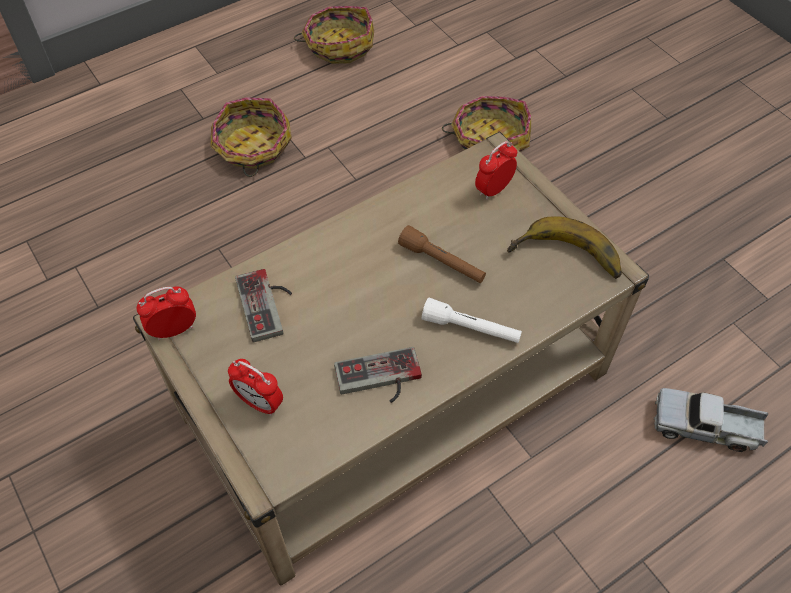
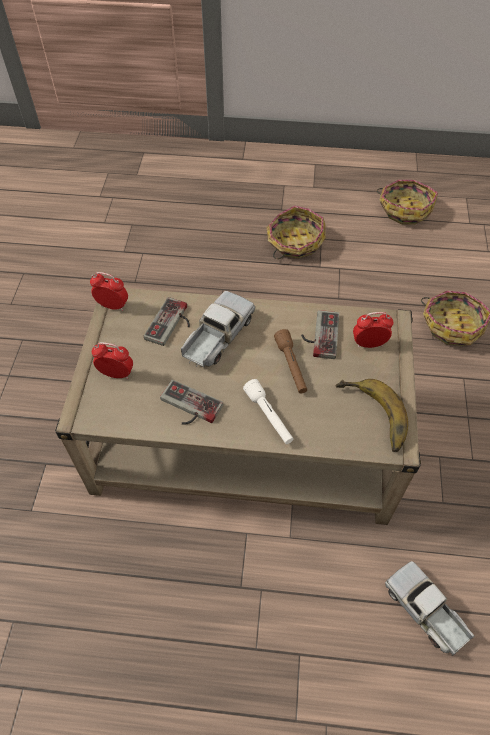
camera: 40 degrees right, 0 degrees up
alarm clock [228,359,283,416] -> alarm clock turned 120 degrees clockwise [92,342,133,379]
none -> toy truck [181,291,255,367]
none -> game controller [301,310,339,359]

